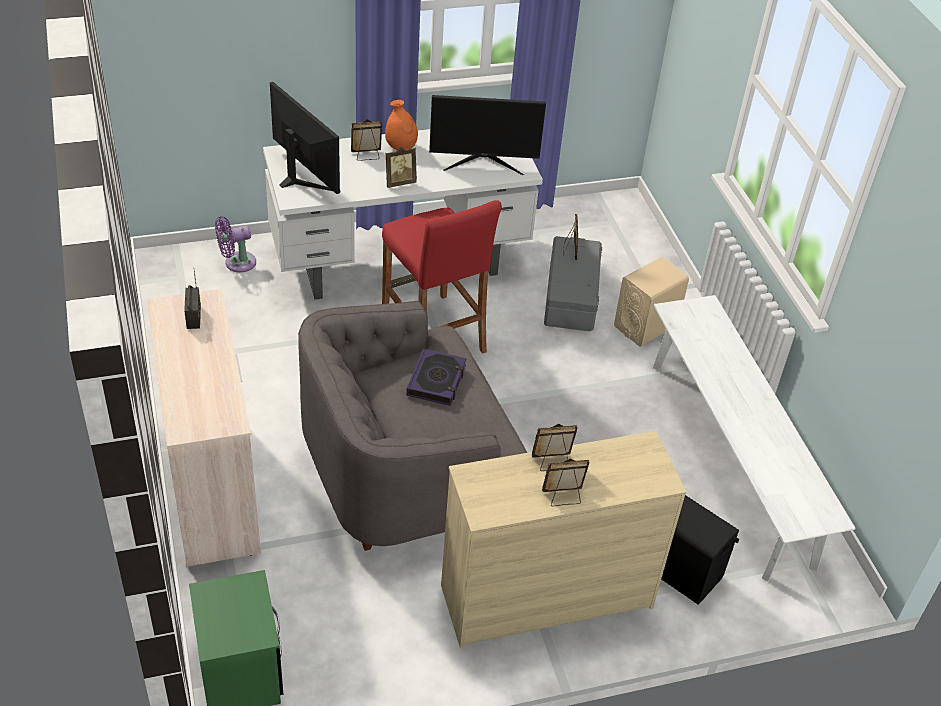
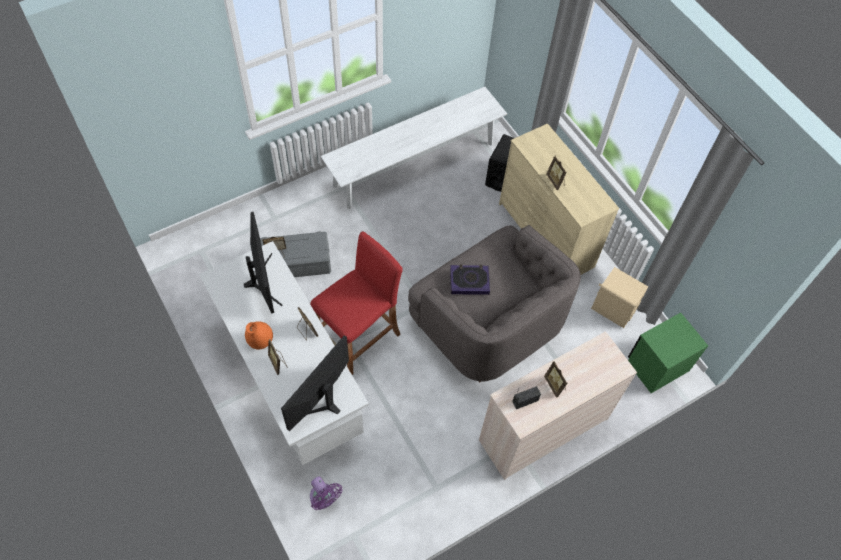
camera: 105 degrees left, 15 degrees up
picture frame [542,459,590,506] -> picture frame moved to [544,361,567,398]
beige speaker [614,257,689,347] -> beige speaker moved to [591,267,648,328]

